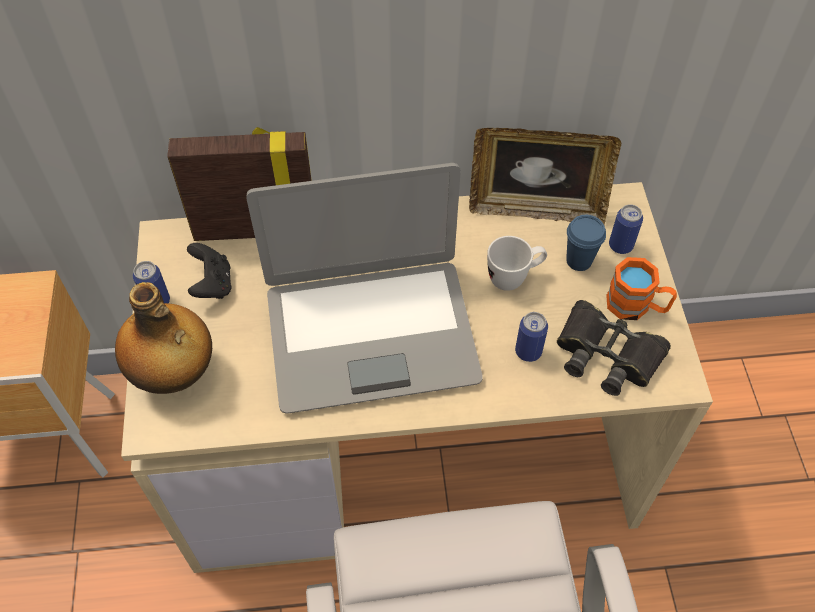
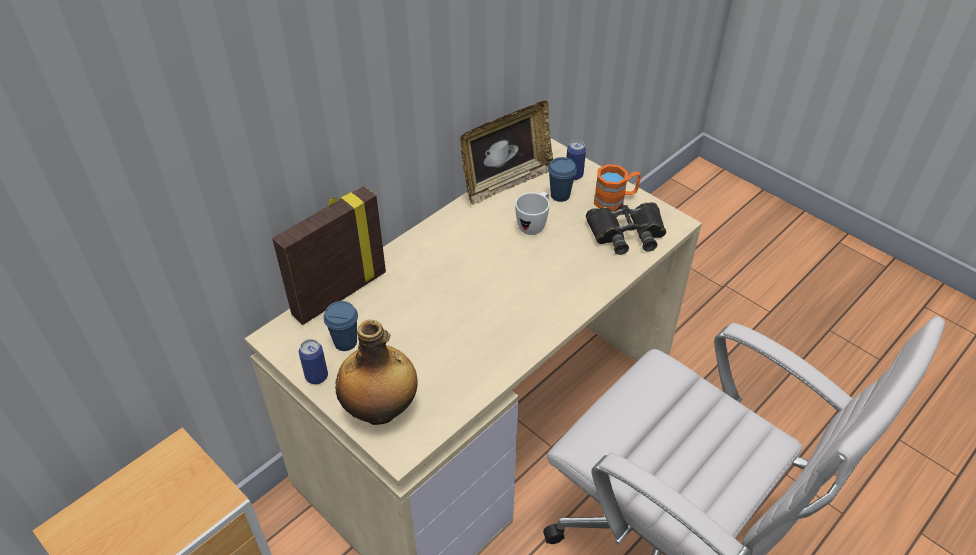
camera: 40 degrees left, 10 degrees down
black game controller [187,243,232,299] -> blue cup [324,301,358,351]
laptop [246,163,483,414] -> none
can [515,312,548,362] -> none

